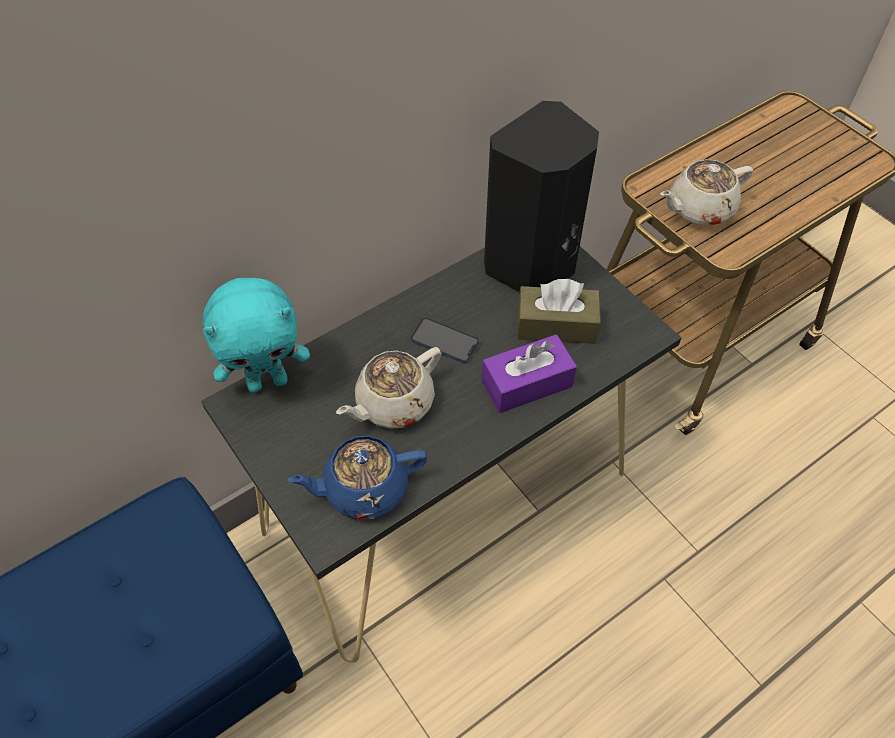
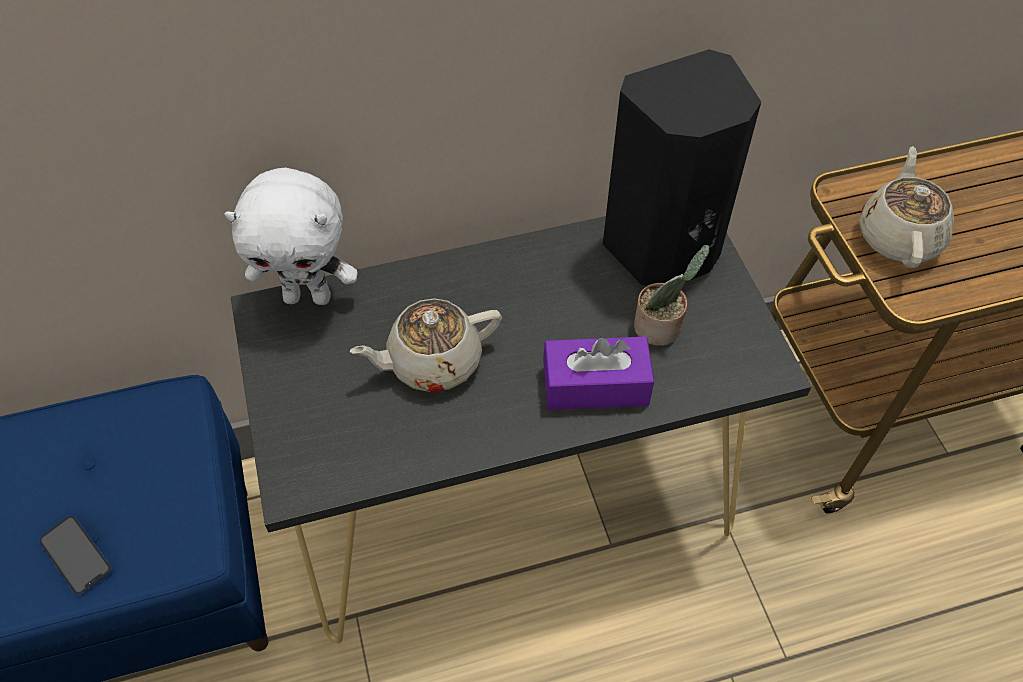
camera: 20 degrees right, 0 degrees up
turquoise plush toy [203,278,310,393] -> white plush toy [225,168,358,305]
blue teapot [288,436,427,520] -> none
phone [411,317,479,364] -> phone moved to [39,516,112,596]
brown tissue box [517,279,601,344] -> potted plant [634,245,709,346]
beige teapot [660,159,753,226] -> beige teapot turned 105 degrees clockwise [859,146,954,268]

